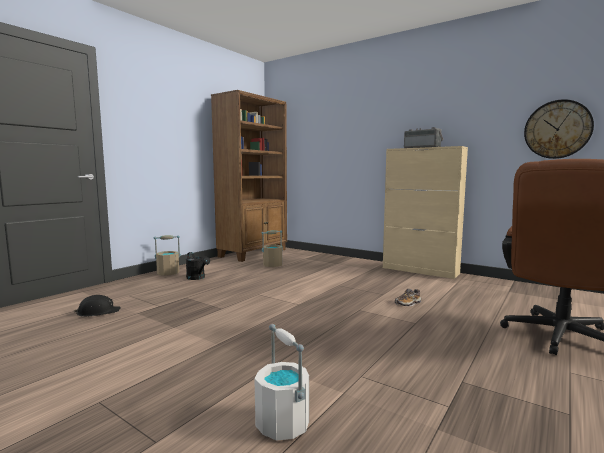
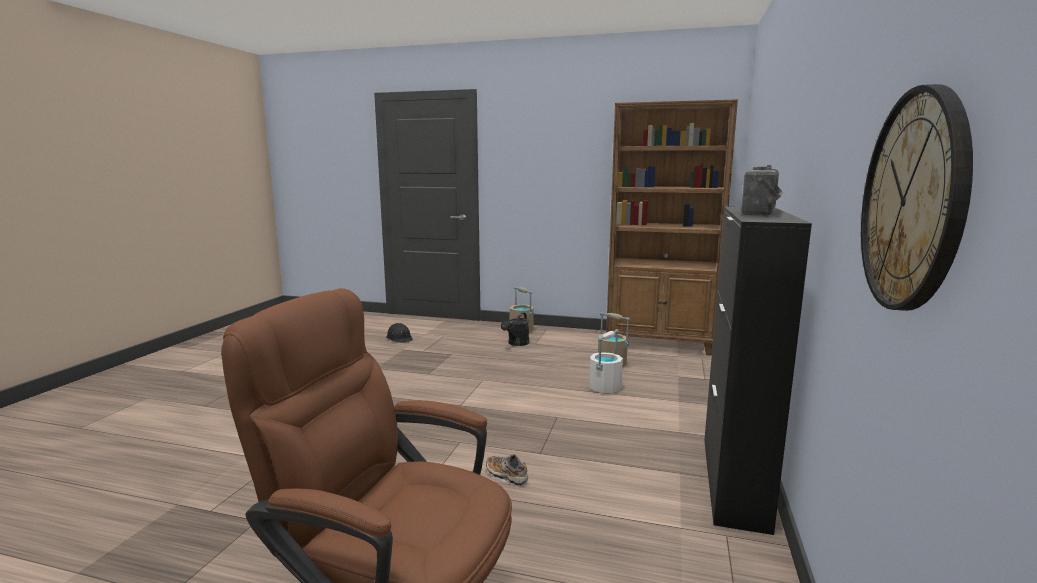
camera: 70 degrees right, 5 degrees up
white bucket [254,324,309,440] -> white bucket moved to [589,329,623,393]
beige cabinet [383,146,468,279] -> black cabinet [704,207,812,535]

